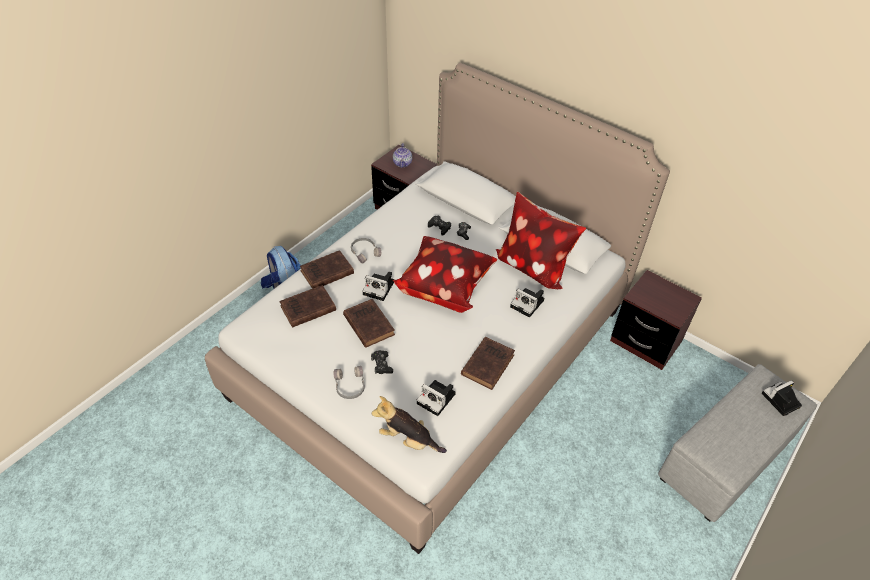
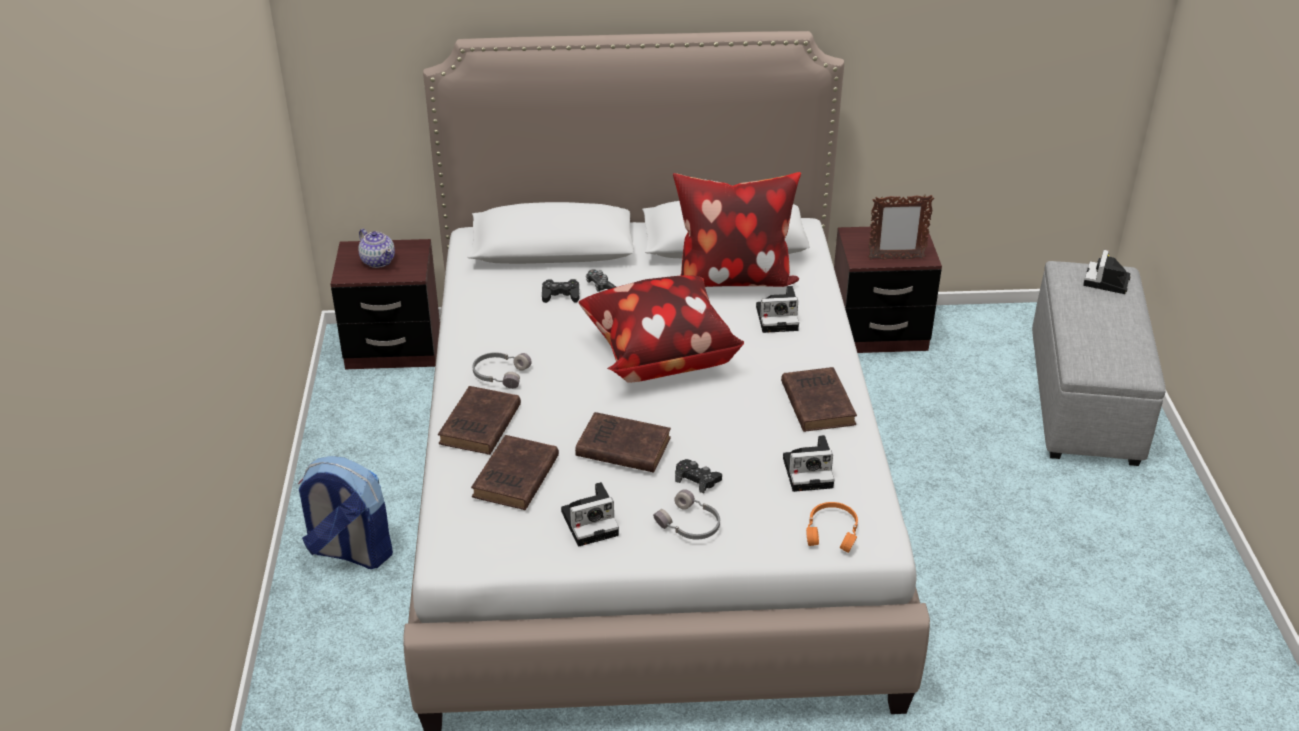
camera: 40 degrees left, 10 degrees down
camera [362,272,394,301] -> camera moved to [561,482,619,546]
plush toy [372,396,447,453] -> orange headphones [806,502,858,553]
none -> picture frame [868,194,934,260]

